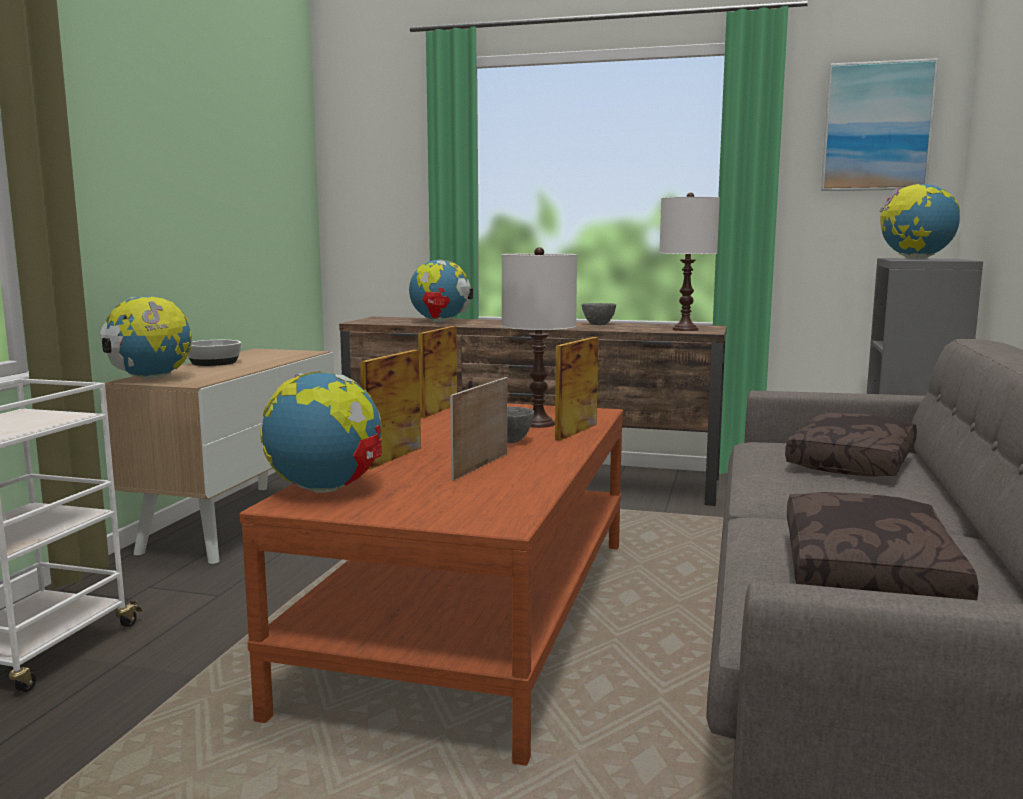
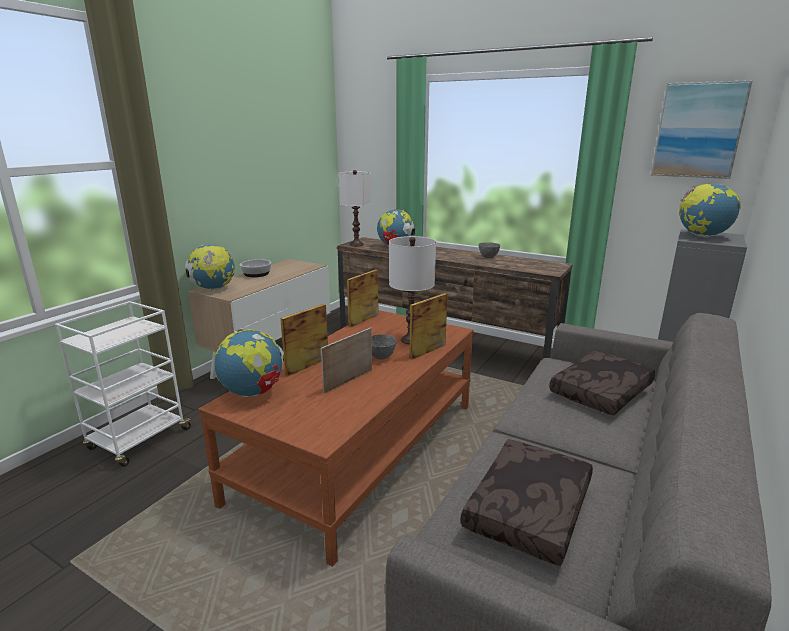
camera: 15 degrees right, 10 degrees up
white table lamp [660,193,720,331] -> white table lamp moved to [339,170,371,247]

